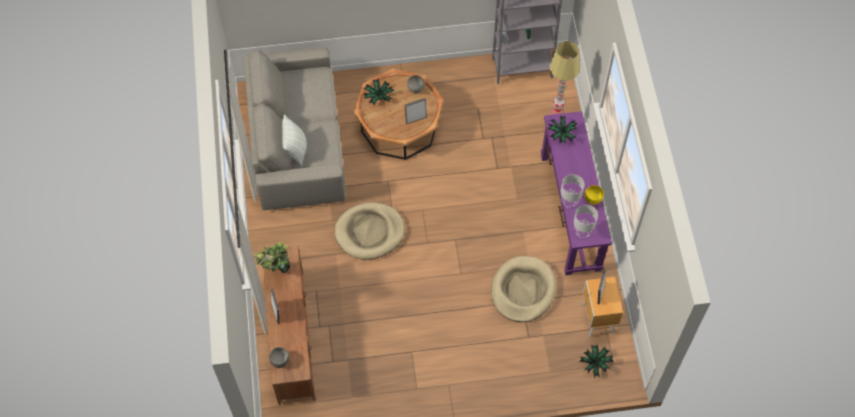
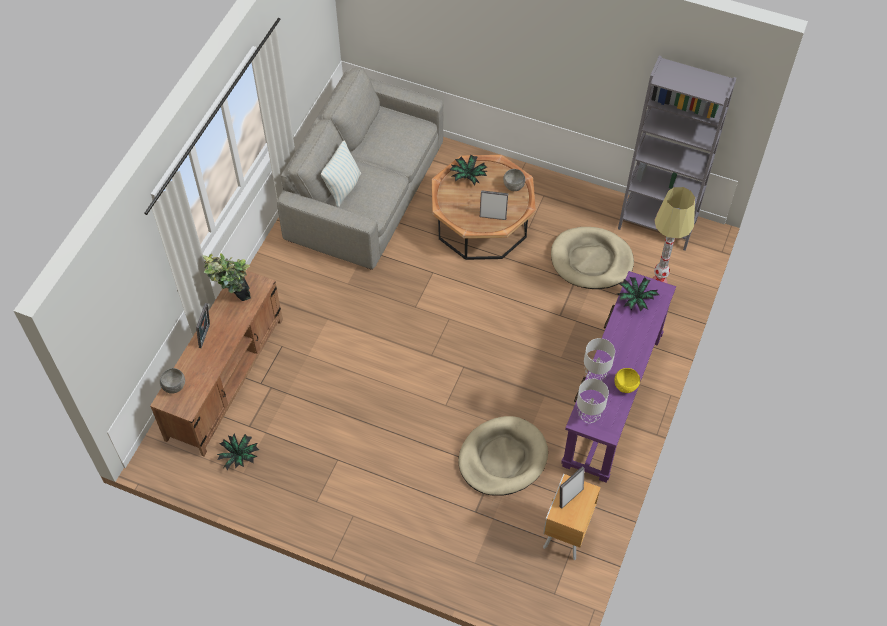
camera: 30 degrees right, 5 degrees down
beige dog bed [335,202,405,260] -> beige dog bed moved to [551,227,634,289]
potted plant [579,345,614,378] -> potted plant moved to [217,433,259,470]

